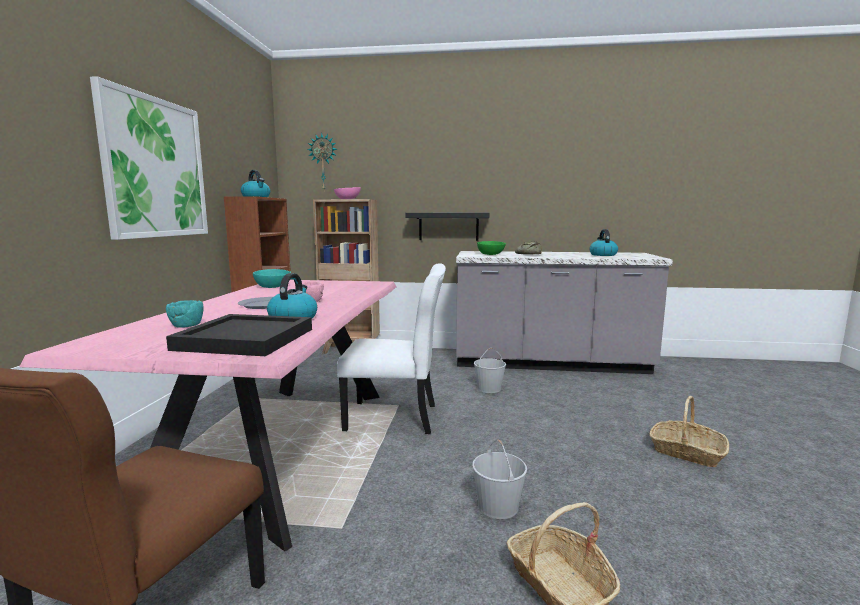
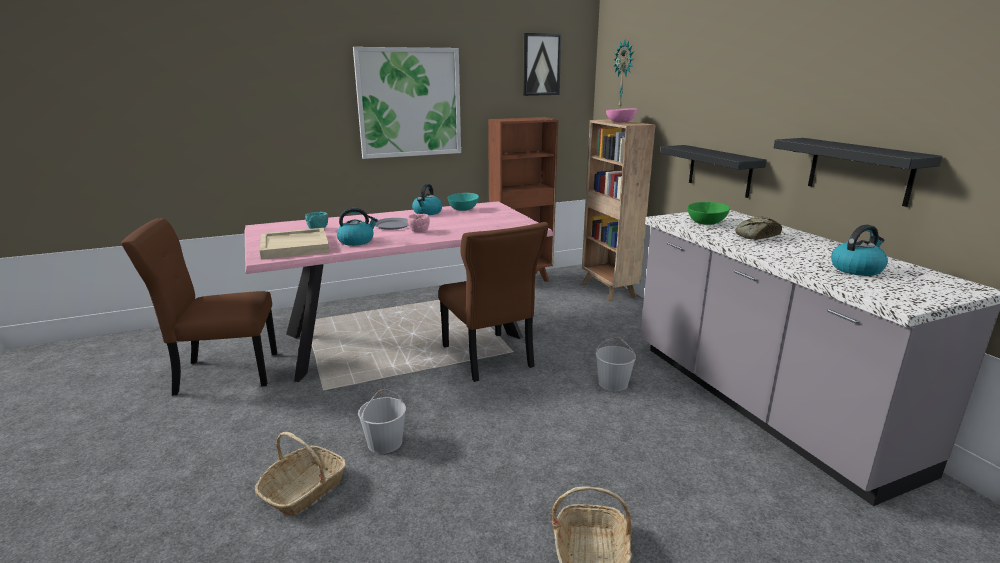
camera: 60 degrees right, 10 degrees up
black tray [166,314,312,356] -> beige tray [260,228,329,259]
kettle [241,170,270,197] -> kettle moved to [412,184,442,215]
white chair [337,263,446,434] -> brown chair [439,222,549,382]
none -> picture [523,33,562,96]
none -> black shelf [774,138,943,207]

